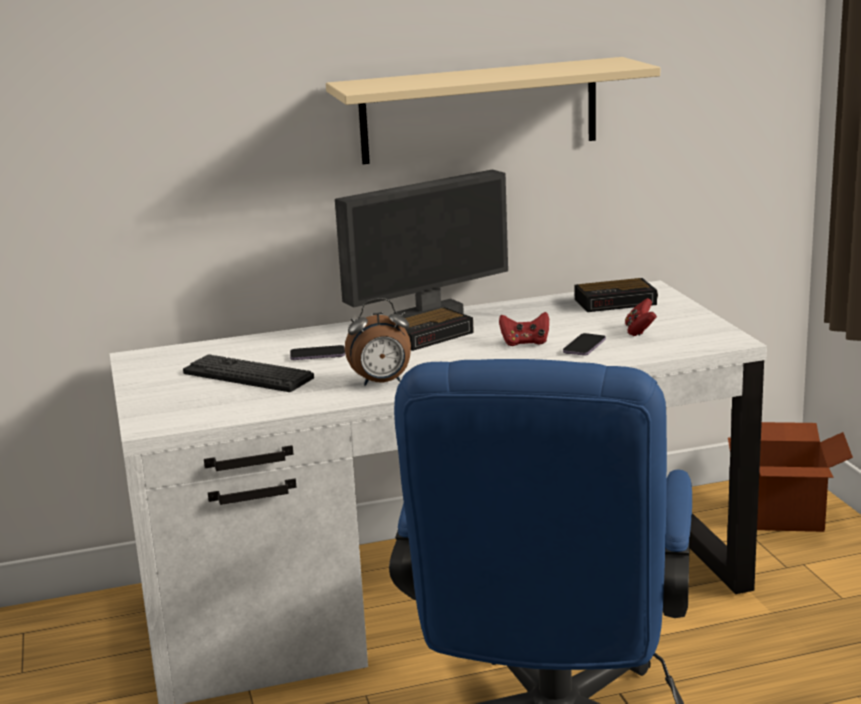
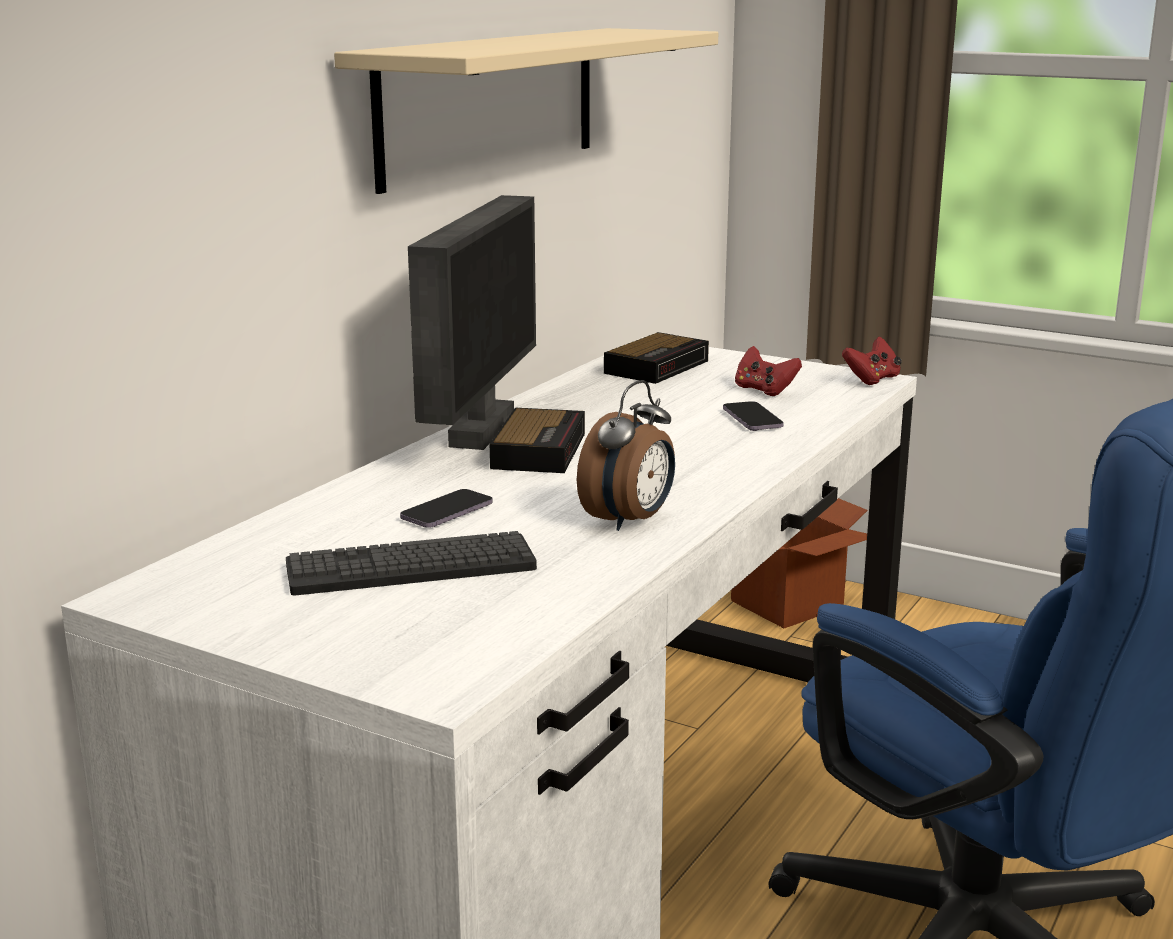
camera: 45 degrees left, 0 degrees up
red game controller [499,312,549,346] -> red game controller moved to [842,337,902,385]

